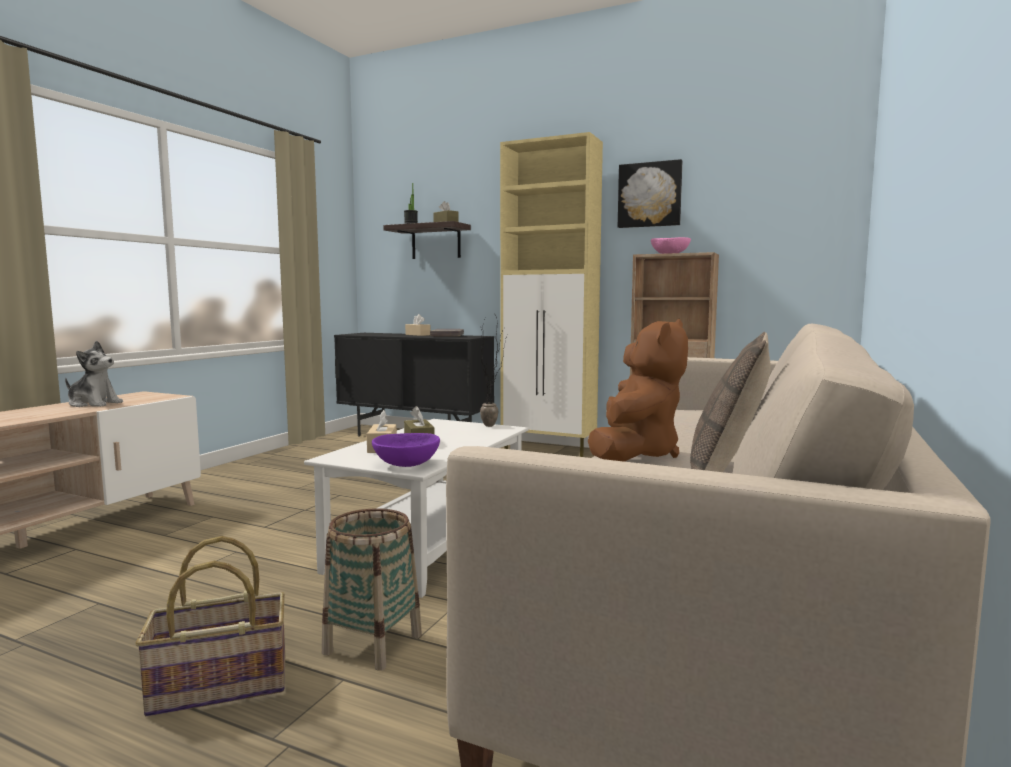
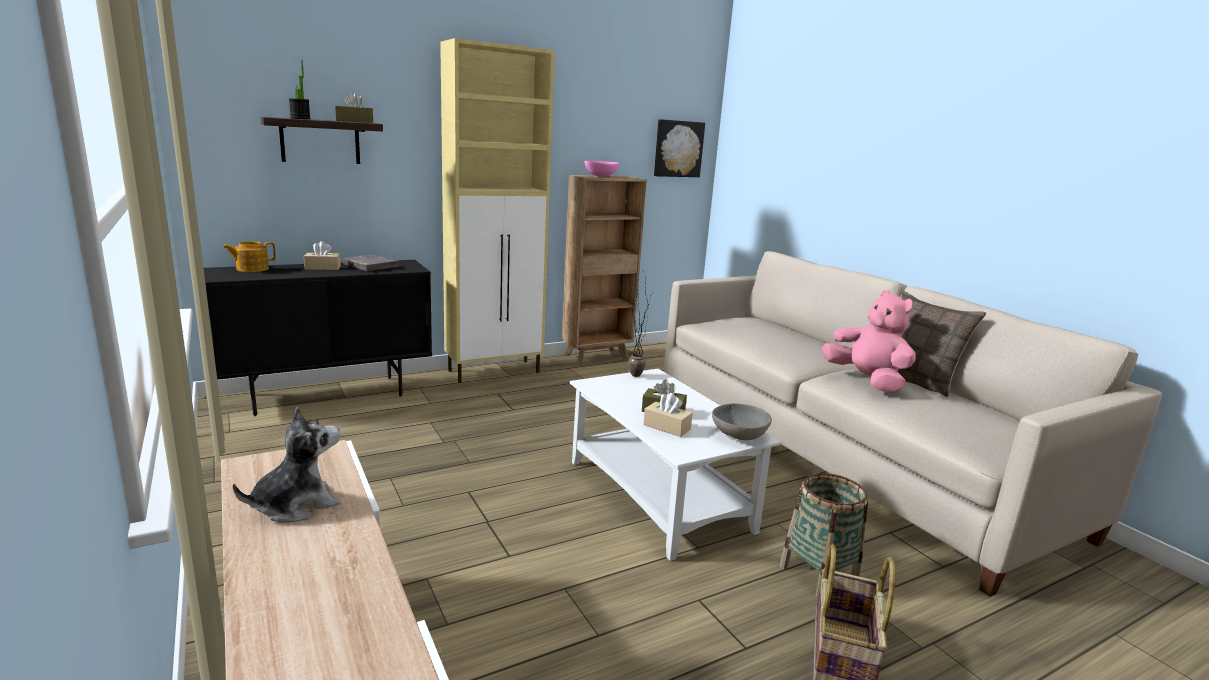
camera: 55 degrees left, 10 degrees up
purple bowl [372,433,440,467] -> grey bowl [712,403,772,440]
brown plush toy [588,318,688,462] -> pink plush toy [822,290,916,393]
picture [618,159,683,228] -> picture moved to [654,119,705,177]
none -> teapot [223,241,276,272]

